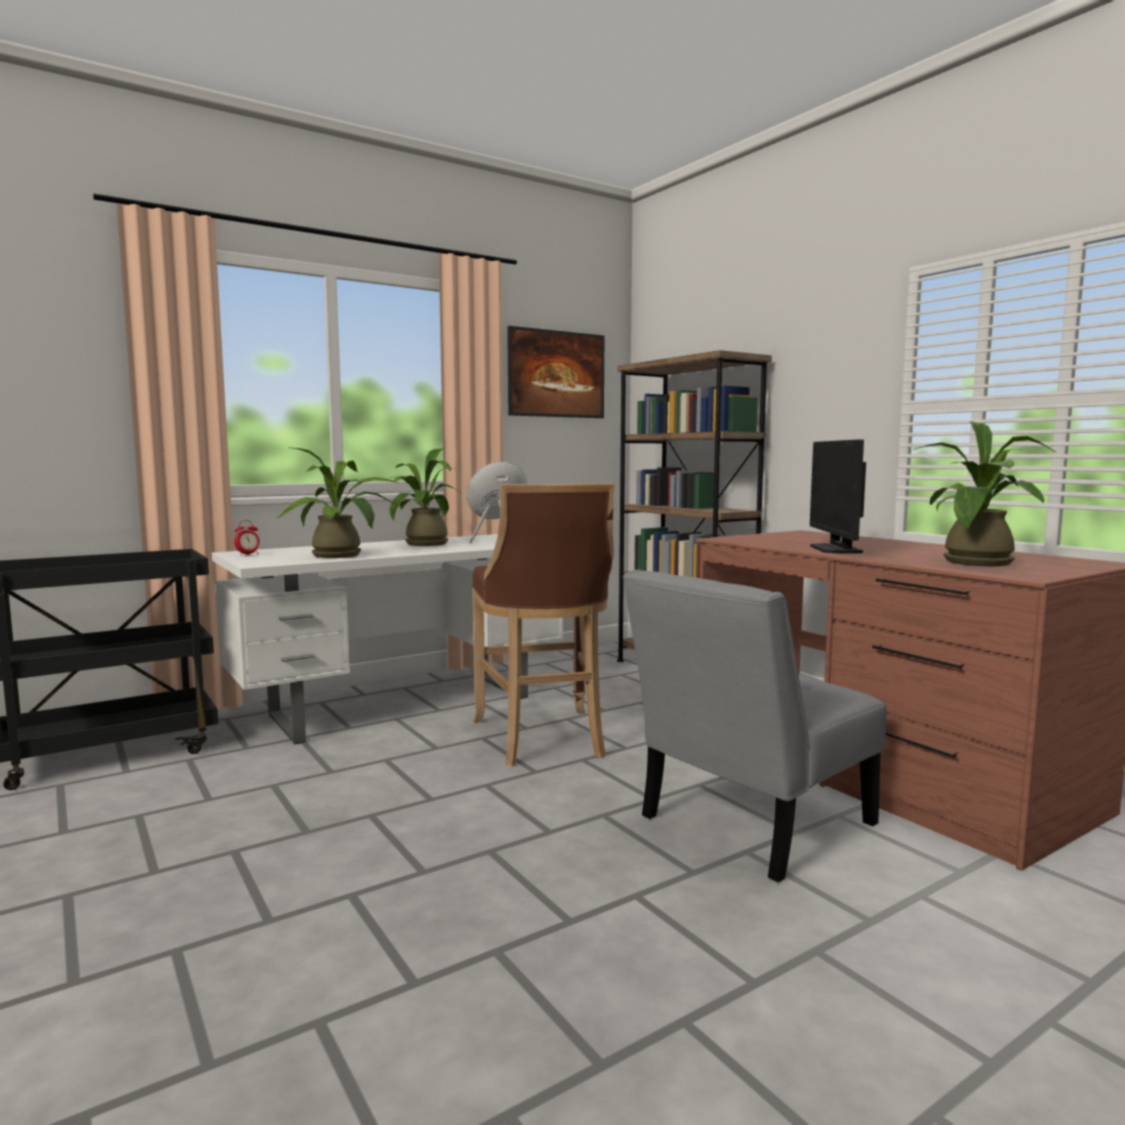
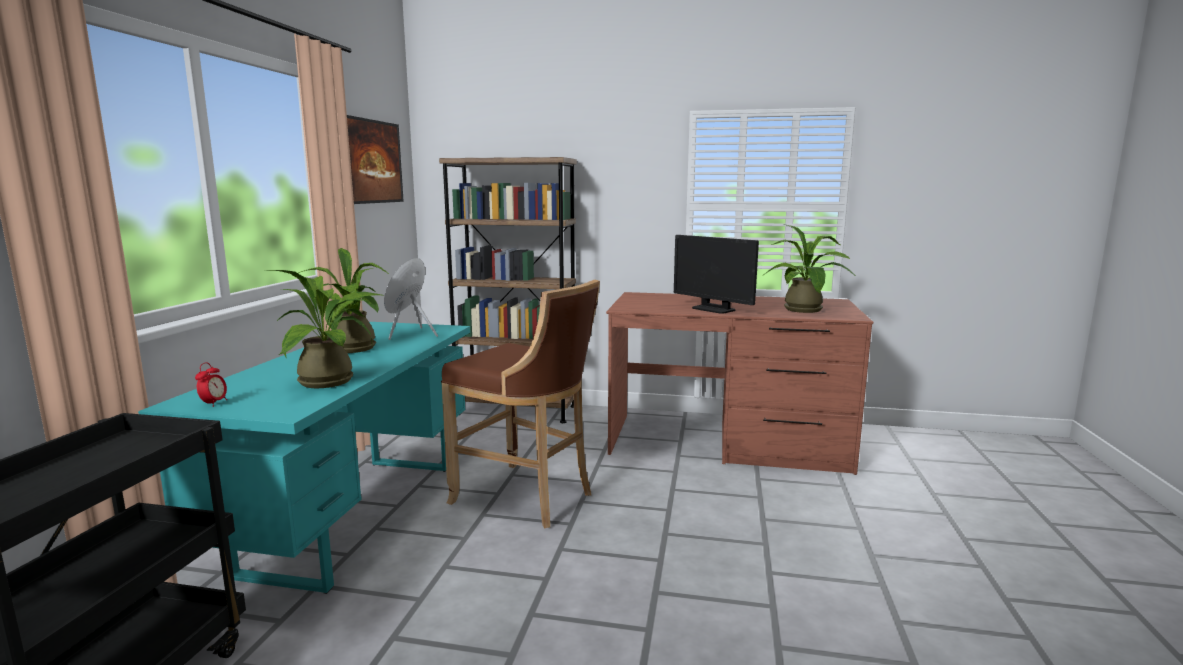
camera: 45 degrees left, 5 degrees up
white desk [212,534,563,745] -> turquoise desk [138,322,470,594]
grey chair [623,569,887,882] -> none

